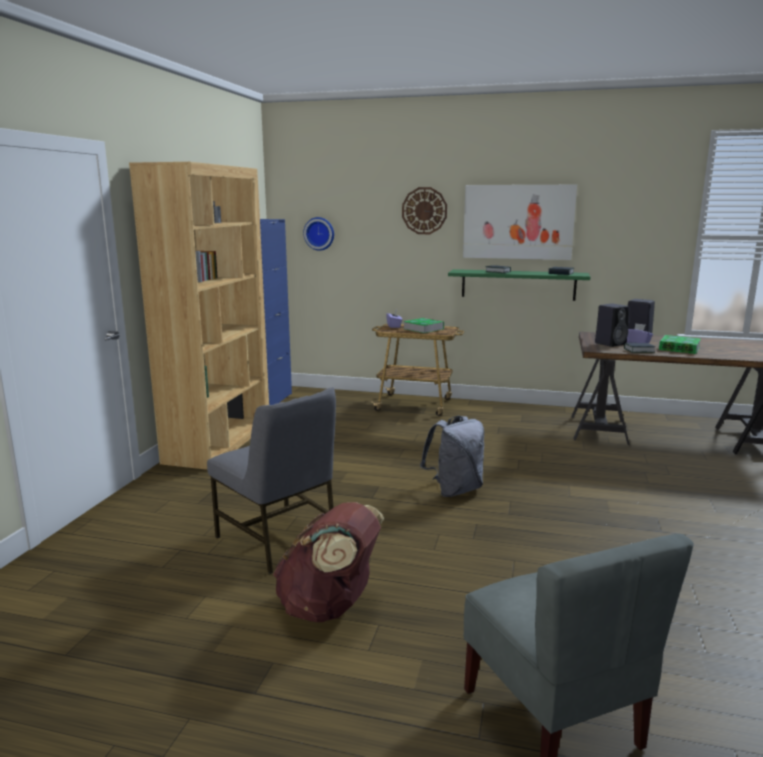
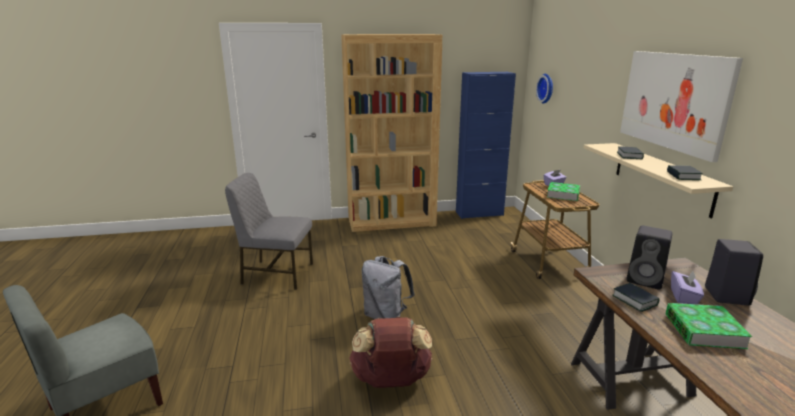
camera: 65 degrees right, 5 degrees up
grey chair [207,387,336,574] -> grey chair turned 75 degrees clockwise [225,173,313,290]
brown backpack [273,502,384,622] -> brown backpack moved to [349,316,433,388]
wall clock [402,187,447,234] -> none
green shelf [448,269,590,301] -> beige shelf [583,143,733,218]

